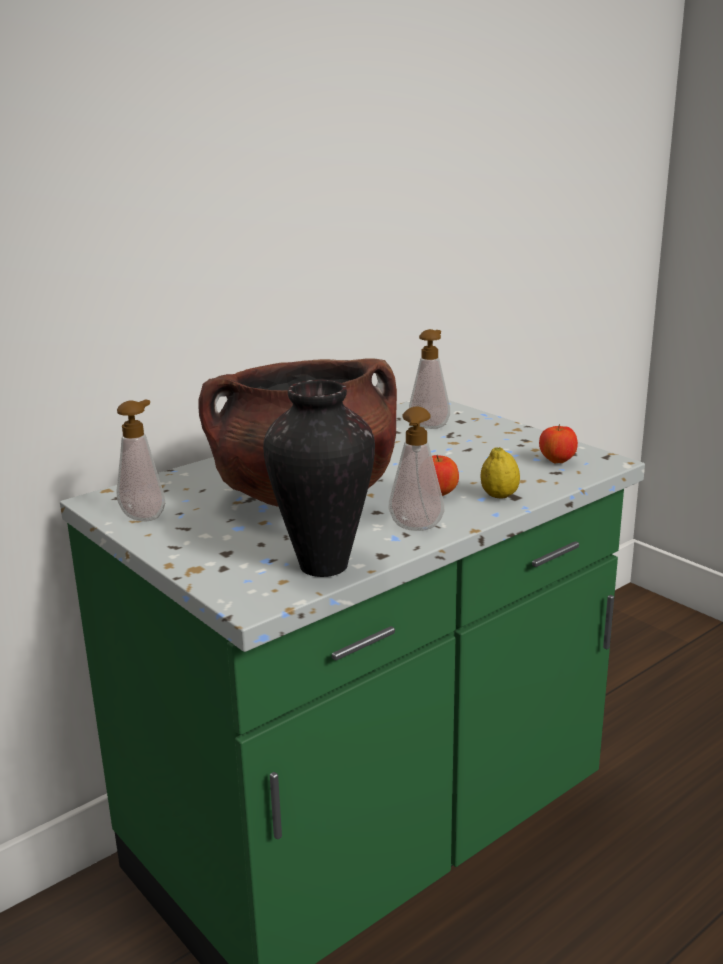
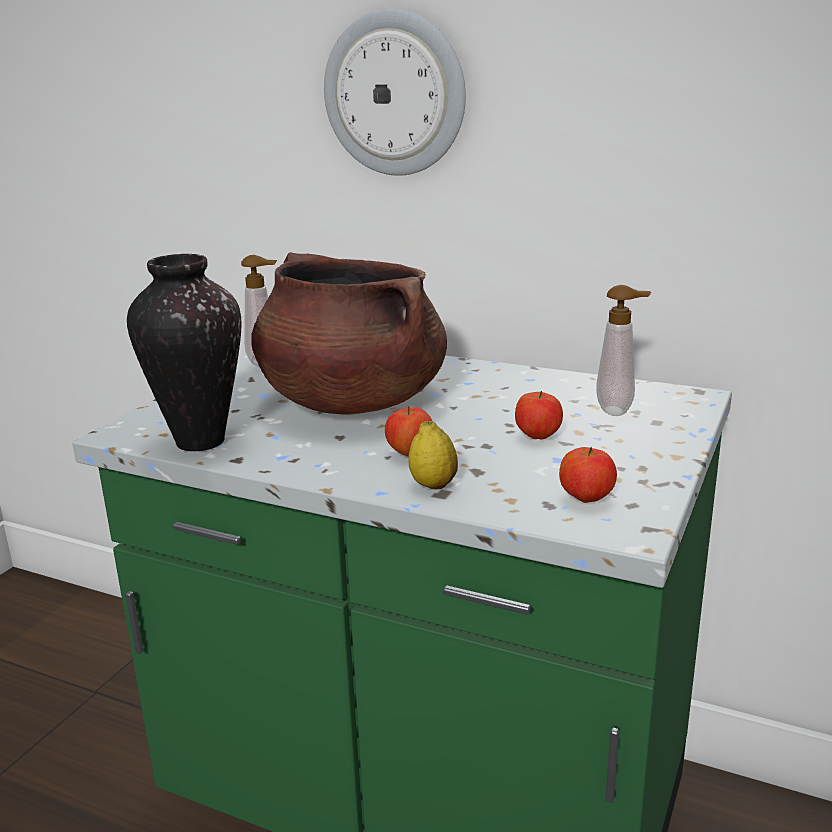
camera: 65 degrees right, 0 degrees up
soap dispenser [388,406,444,531] -> none
none -> wall clock [324,9,466,176]
none -> apple [515,391,563,440]

